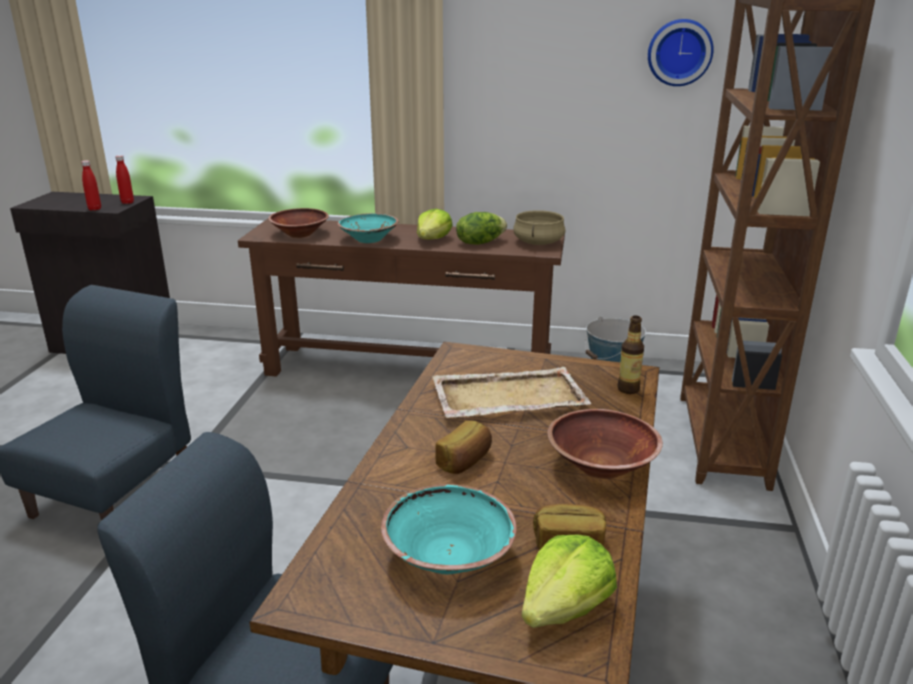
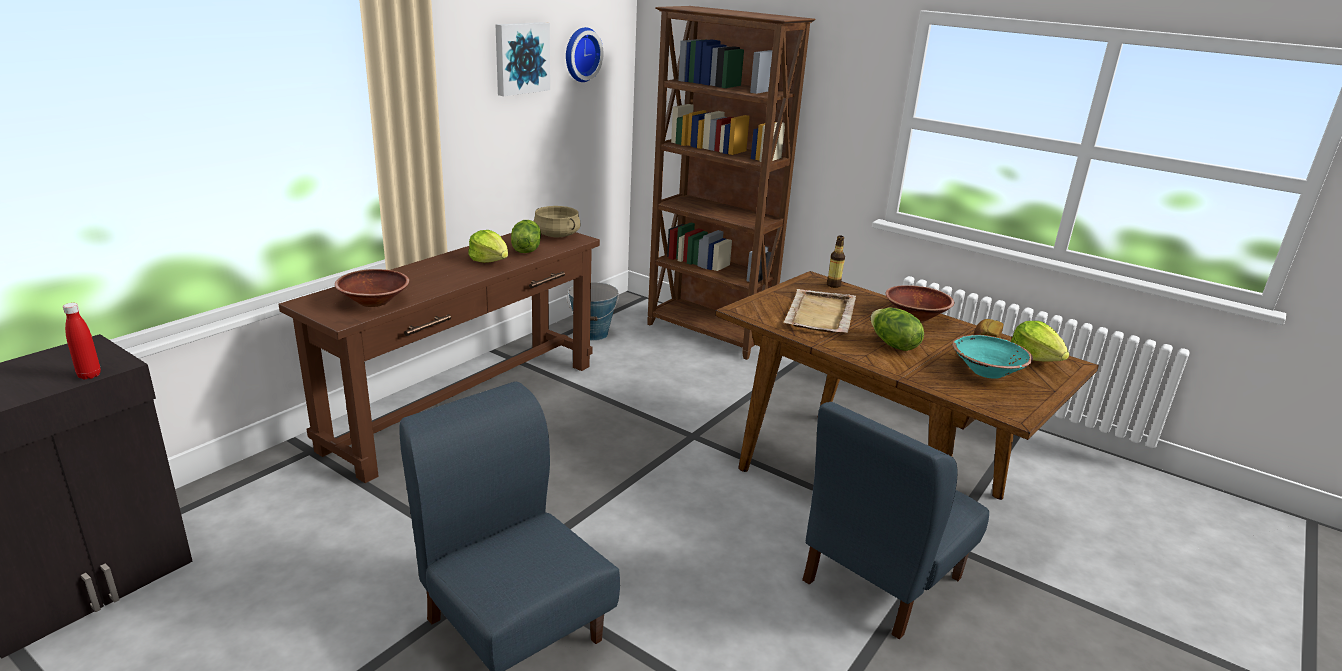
camera: 65 degrees left, 0 degrees up
red bottle [115,155,134,204] -> none
turquoise bowl [337,213,399,243] -> none
bread [435,421,492,474] -> lettuce [871,308,924,351]
none -> picture [496,22,550,96]

